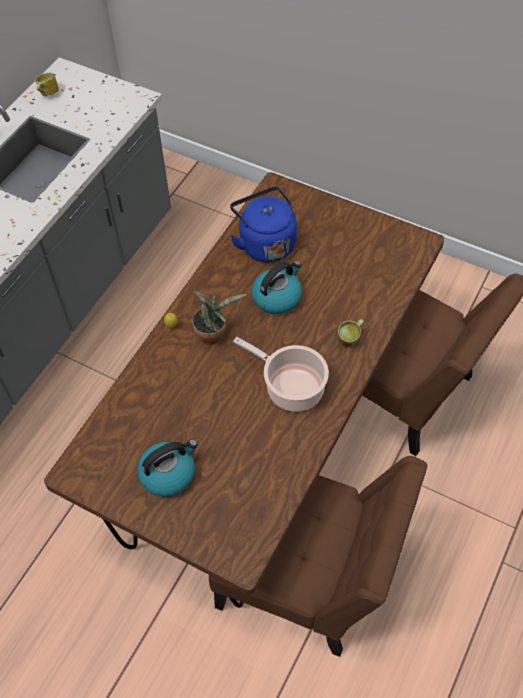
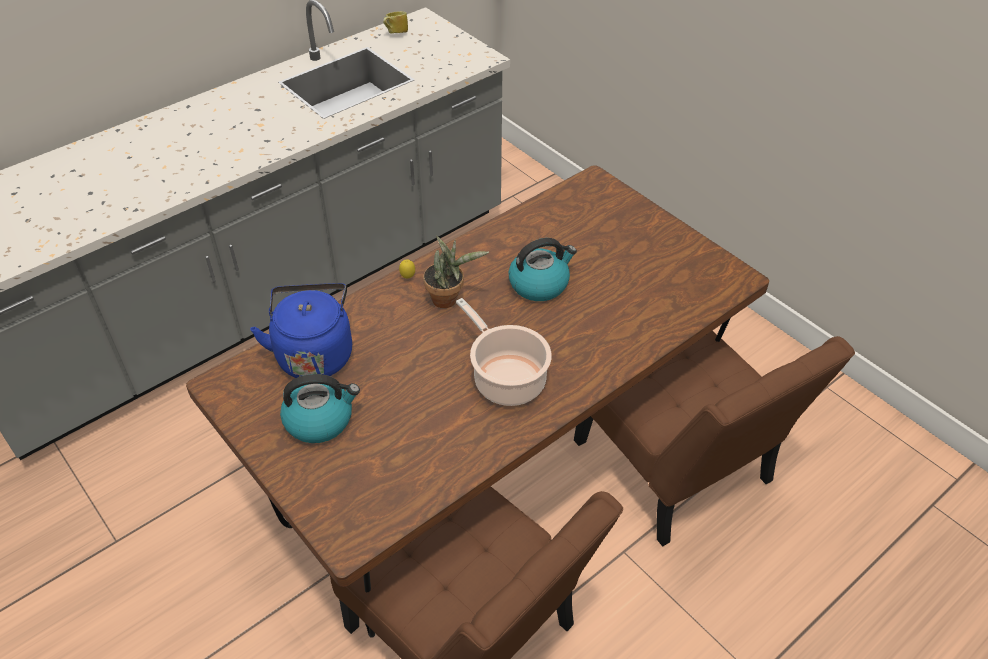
camera: 20 degrees right, 10 degrees down
blue kettle [230,186,297,263] -> blue kettle moved to [250,283,352,378]
mug [337,319,364,347] -> none

